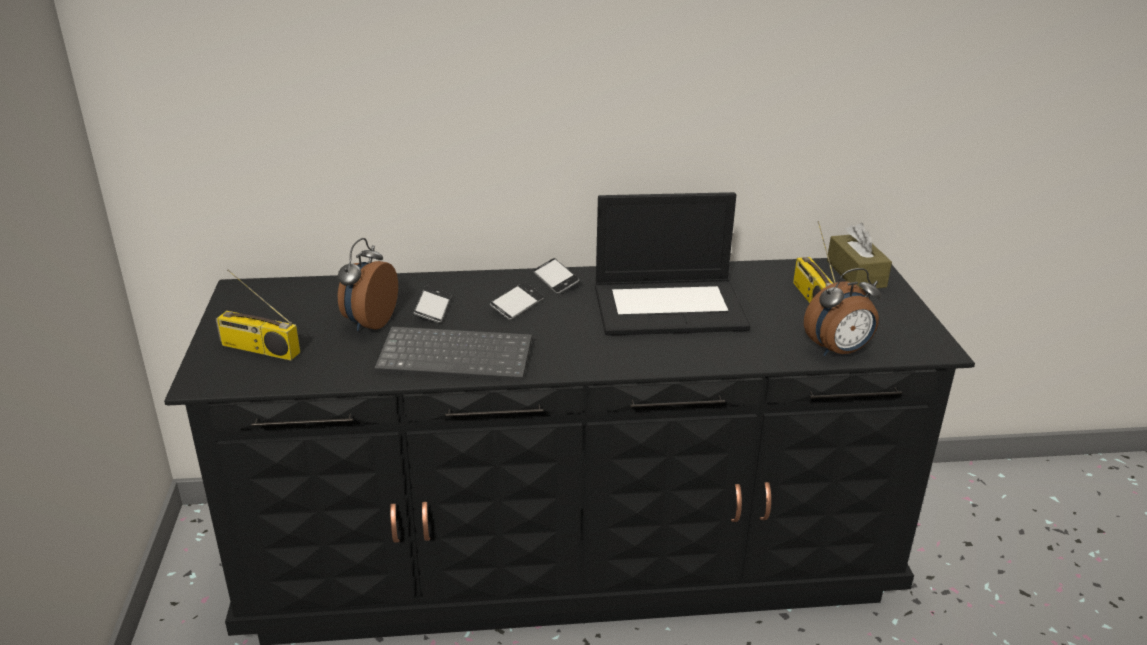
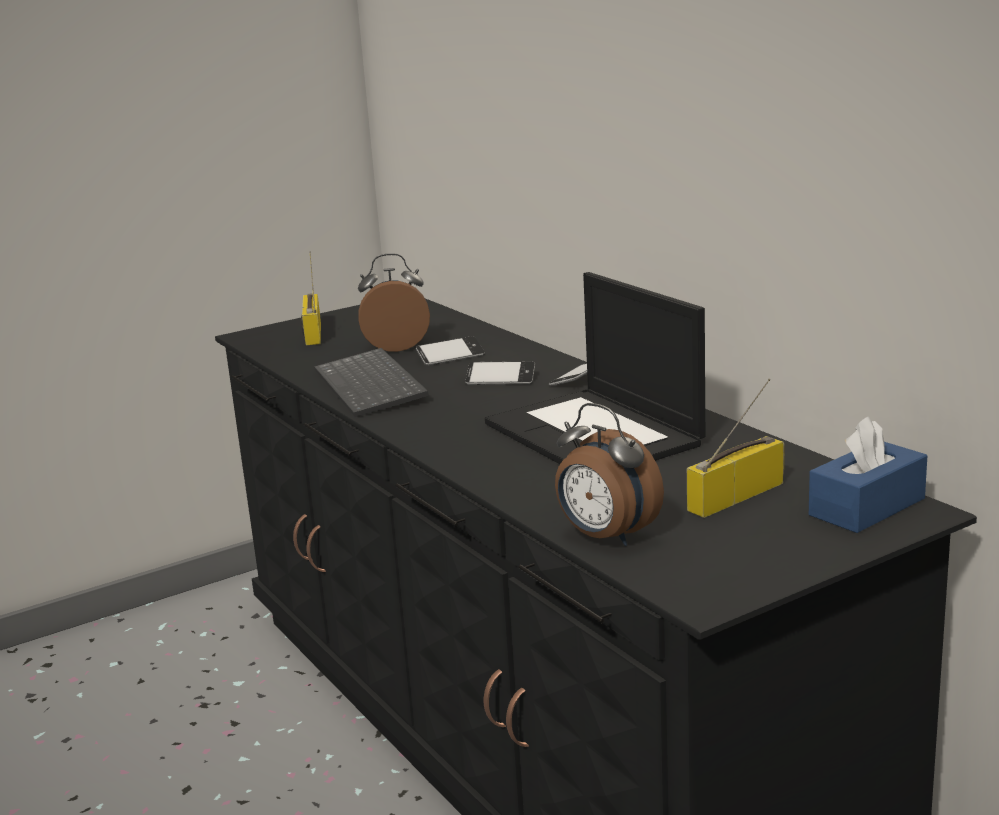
camera: 65 degrees right, 10 degrees down
brown tissue box [827,223,892,290] -> blue tissue box [809,416,927,533]

